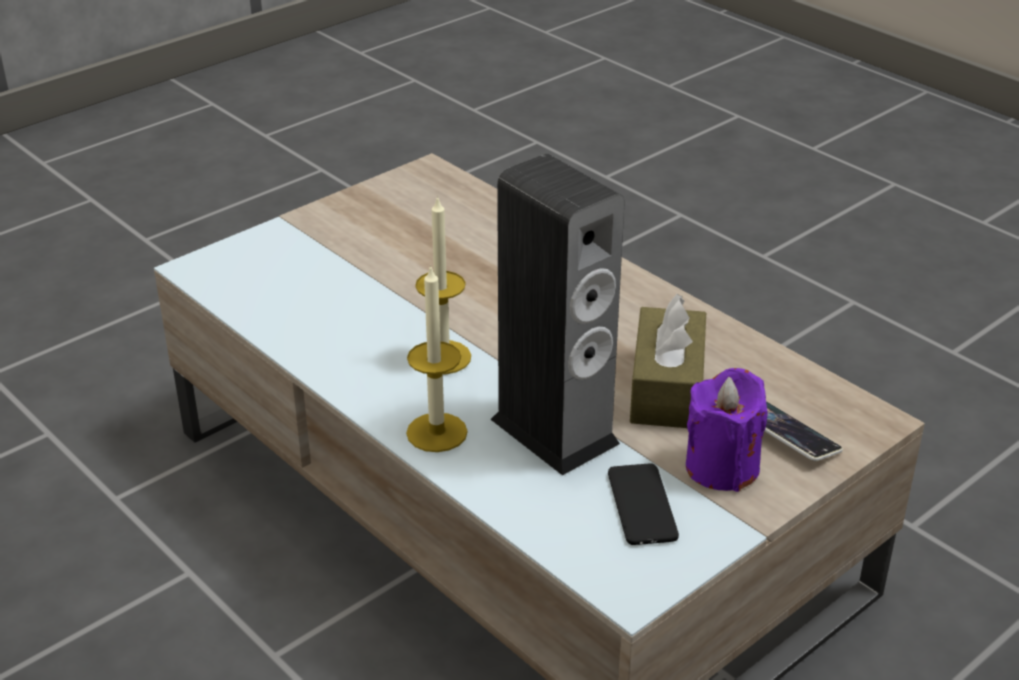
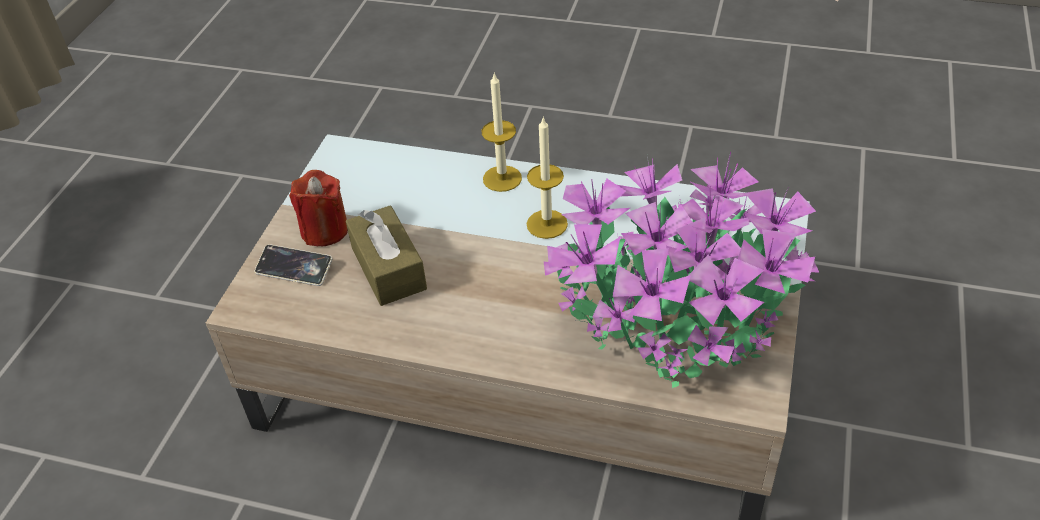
camera: 150 degrees right, 10 degrees up
speaker [490,154,625,475] -> none
phone [608,463,679,545] -> none
purple candle [686,368,768,492] -> red candle [289,170,348,247]
none -> potted plant [544,152,819,388]

